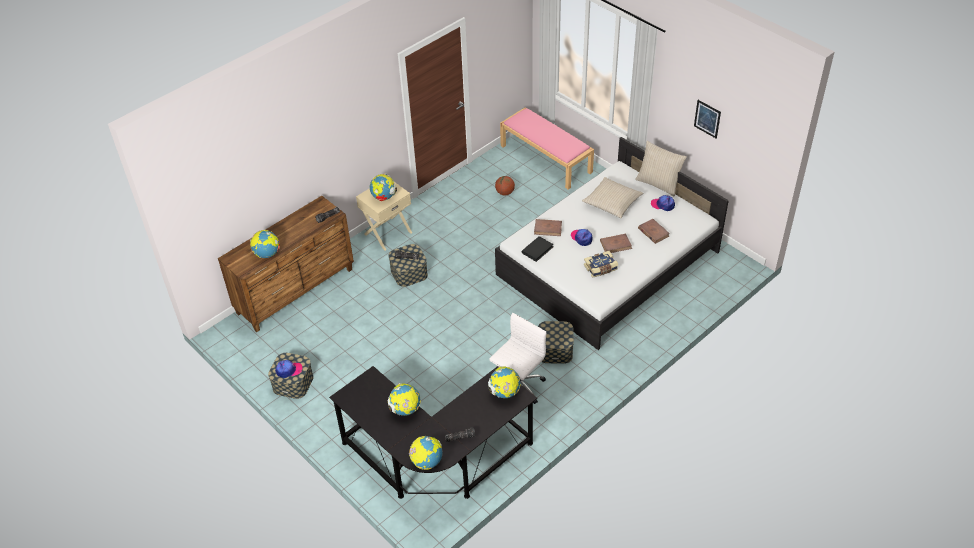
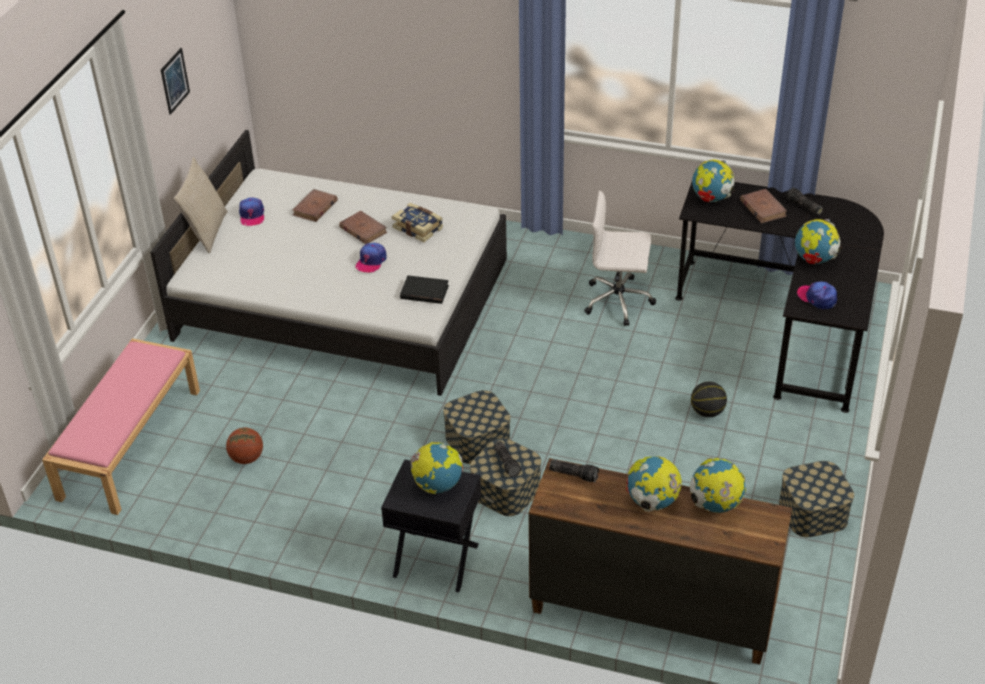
camera: 120 degrees left, 5 degrees down
cap [275,360,303,378] -> cap moved to [797,281,837,309]
beige nightstand [356,182,412,251] -> black nightstand [381,459,481,592]
globe [408,436,442,470] -> globe moved to [626,456,682,512]
brown book [534,219,562,236] -> brown book moved to [740,189,787,223]
storage box [538,321,574,364] -> storage box moved to [443,390,510,464]
beige pillow [582,177,643,218] -> none
none -> basketball [691,382,727,417]

